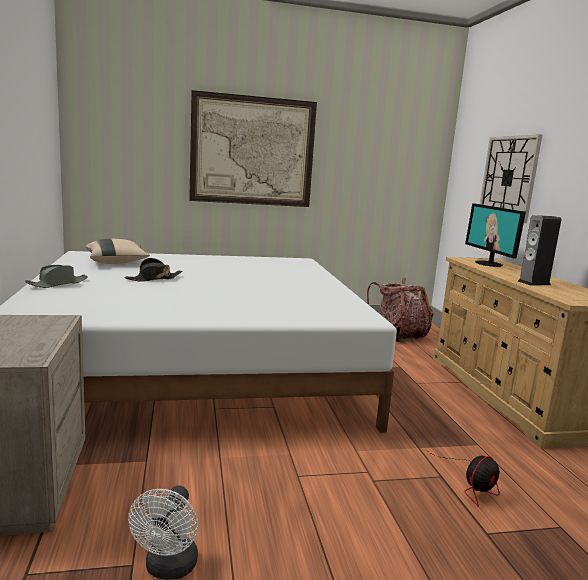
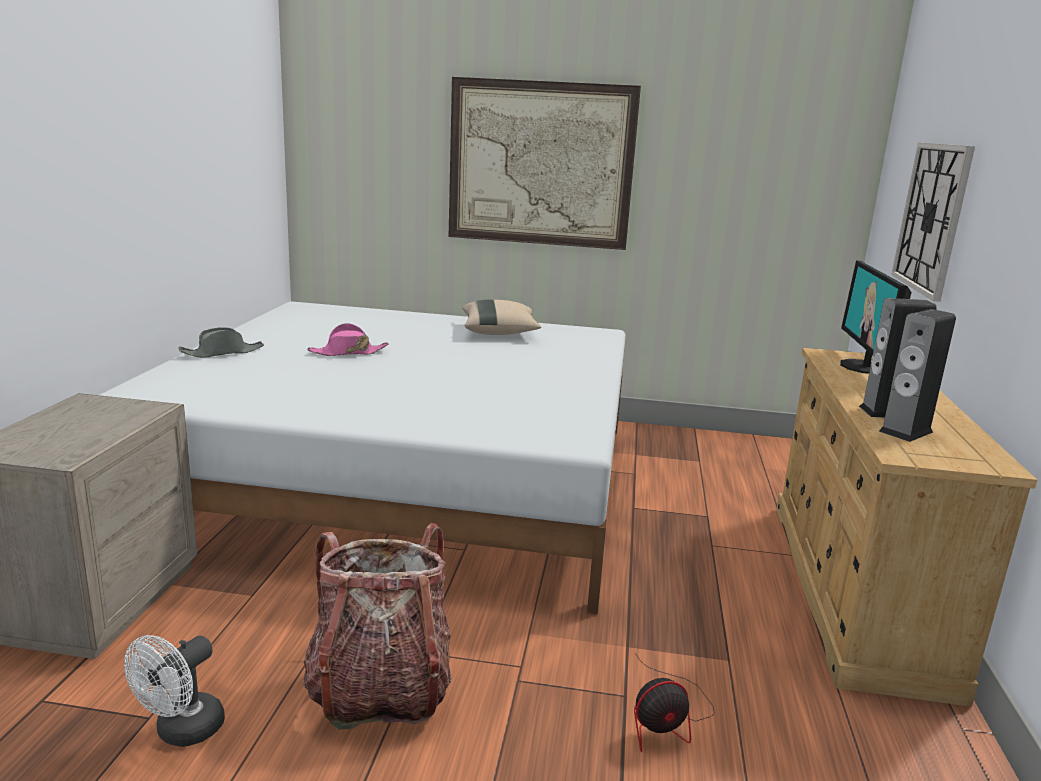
camera: 20 degrees right, 5 degrees up
beige pillow [85,239,150,264] -> beige pillow moved to [462,299,541,335]
black hat [125,258,182,282] -> pink hat [308,323,389,356]
backpack [367,278,434,342] -> backpack moved to [303,523,451,730]
none -> speaker [879,309,956,442]

